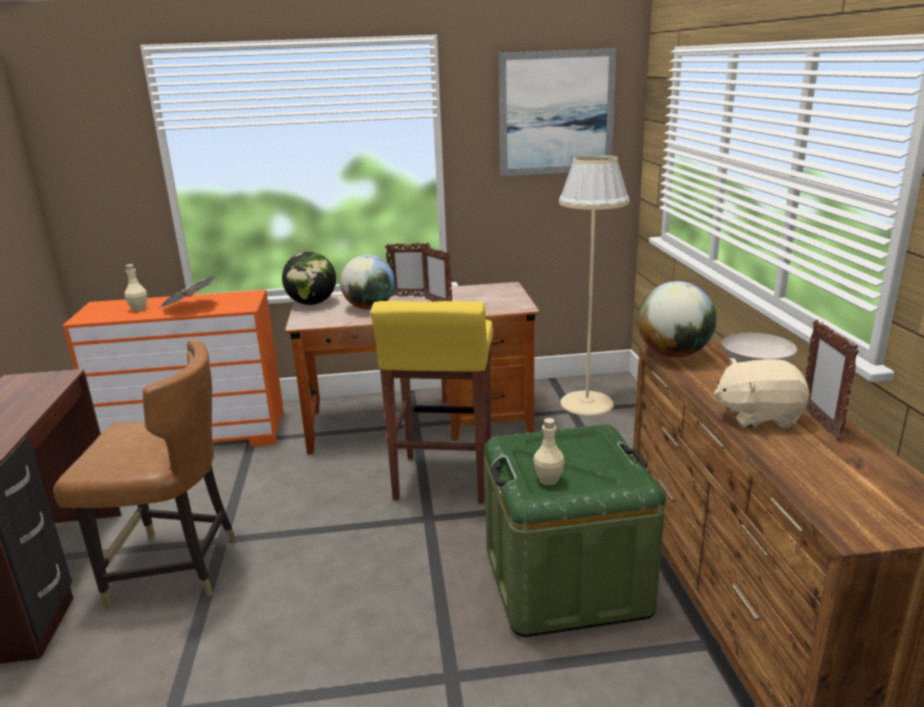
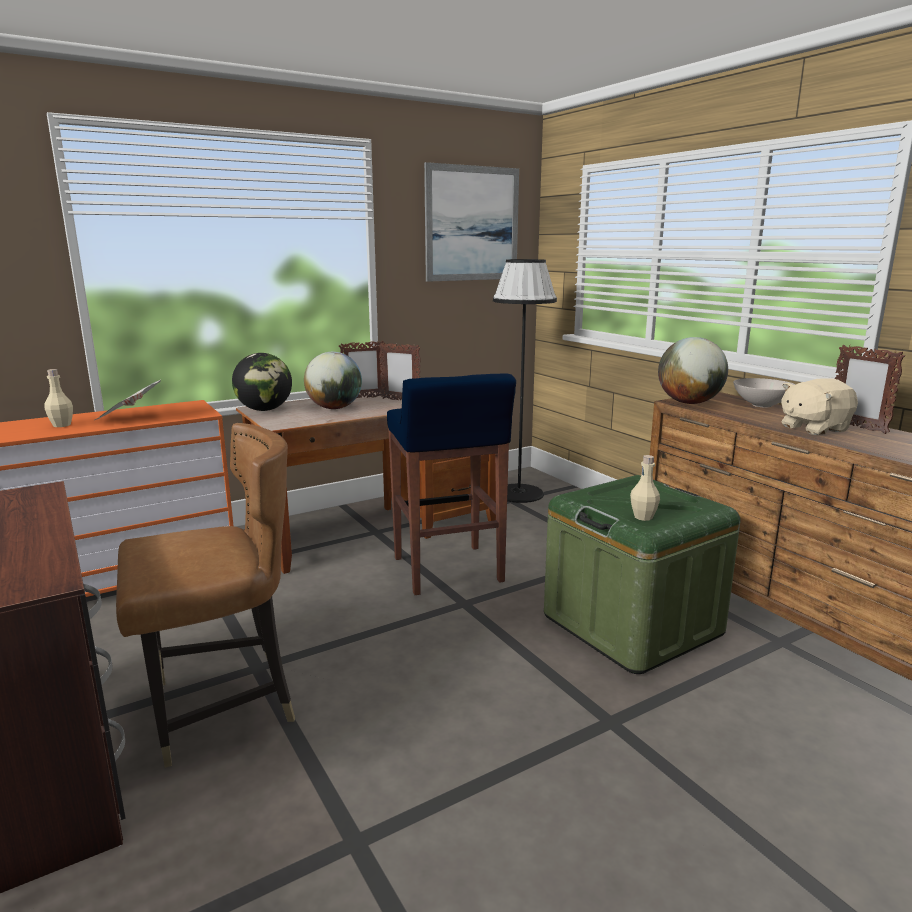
camera: 25 degrees left, 5 degrees down
yellow stool [371,301,493,504] -> blue stool [387,373,516,595]
beige floor lamp [559,155,630,416] -> black floor lamp [493,259,557,503]

